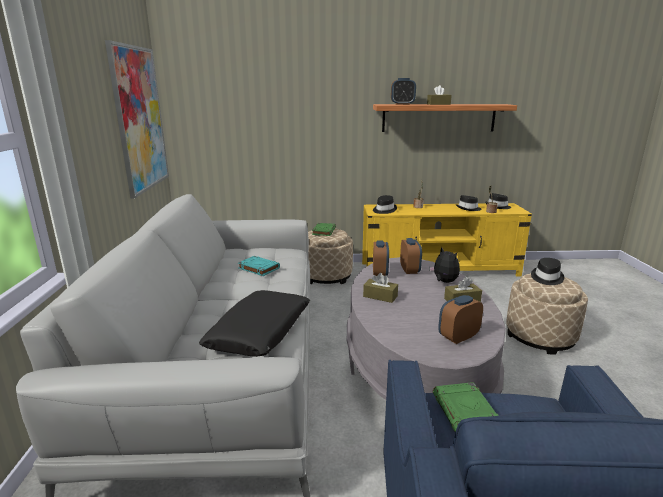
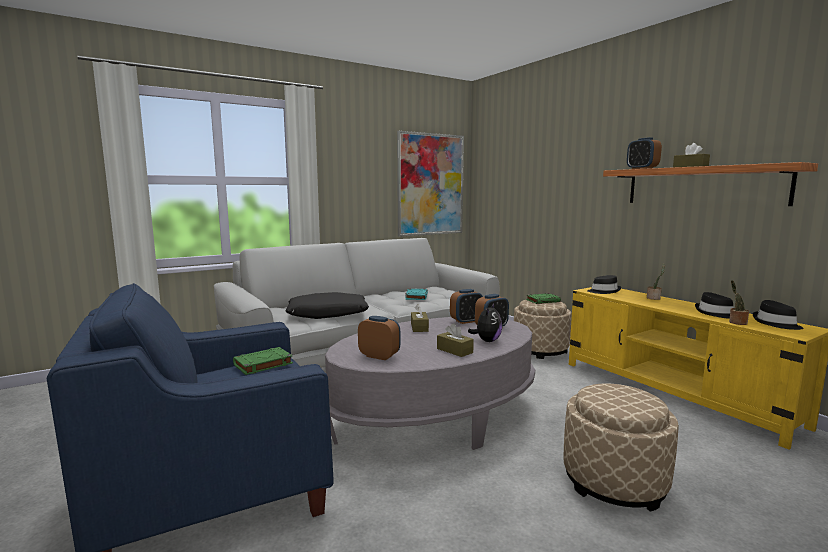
camera: 60 degrees right, 10 degrees down
black hat [531,258,564,285] -> none

